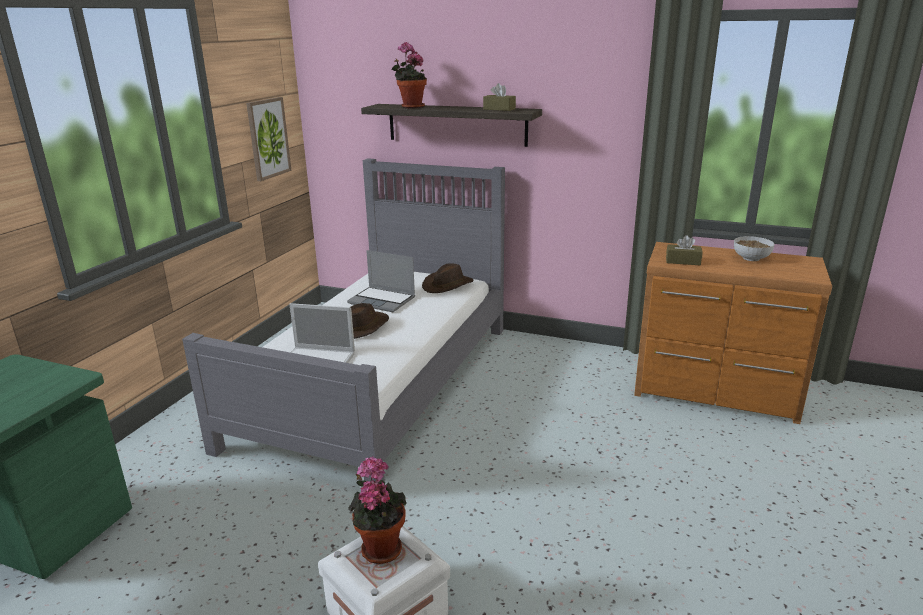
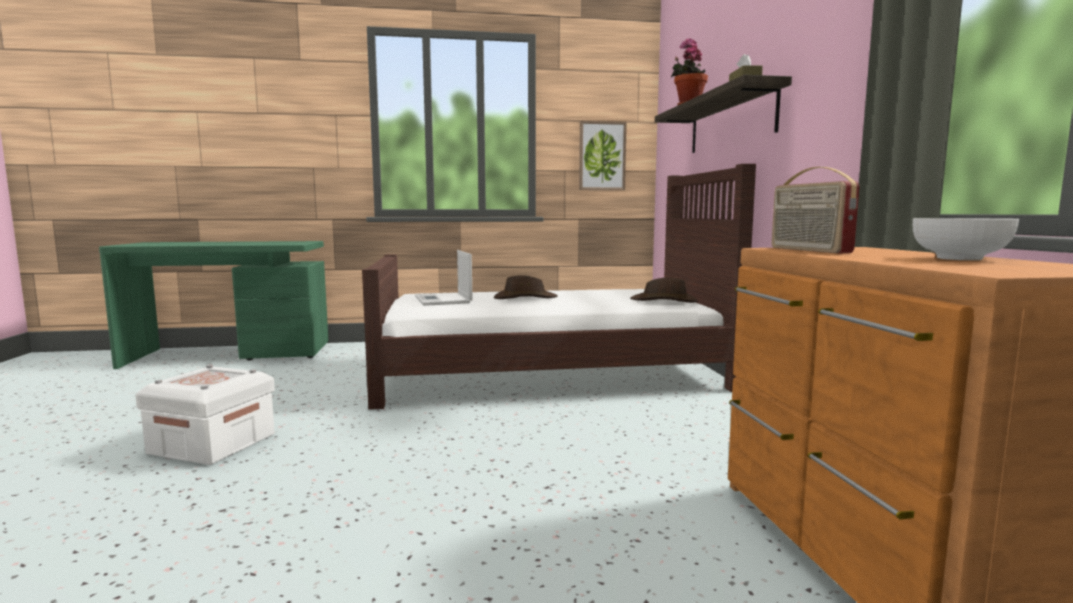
camera: 60 degrees right, 15 degrees down
grey bed [182,158,505,485] -> brown bed [362,164,756,410]
laptop [347,250,415,312] -> none
potted plant [348,457,407,564] -> none
brown tissue box [666,235,703,265] -> radio [771,167,860,253]

